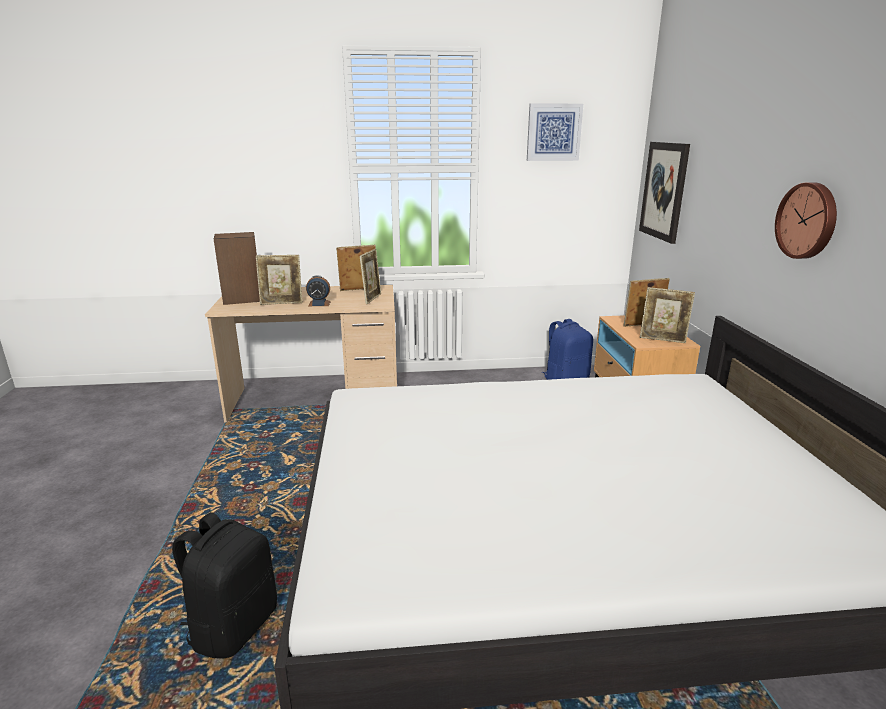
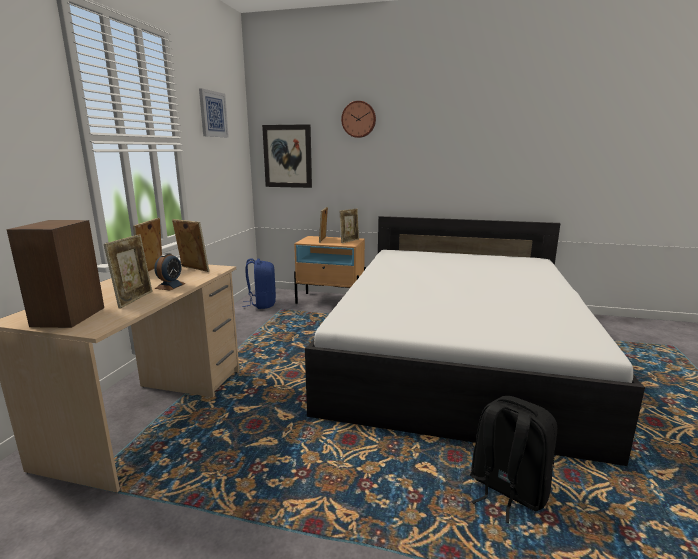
camera: 70 degrees left, 5 degrees down
wall clock [775,182,837,259] -> wall clock moved to [341,101,376,138]

